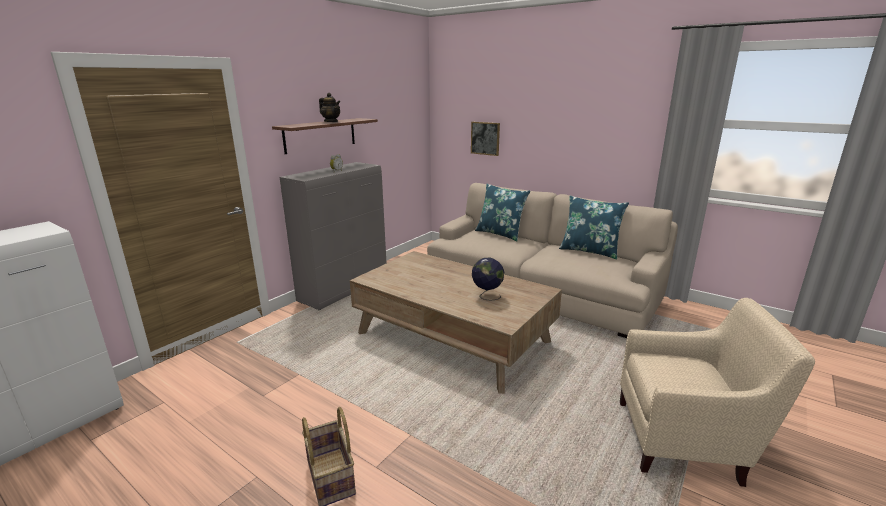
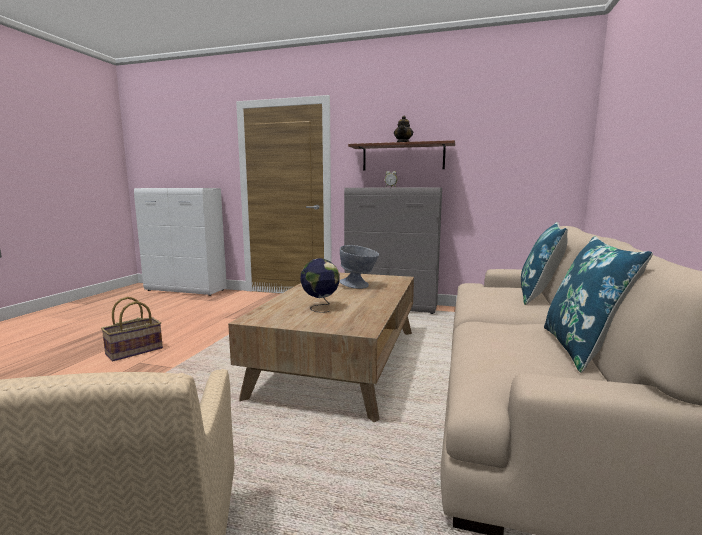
camera: 70 degrees right, 10 degrees down
picture [471,122,500,156] -> none
none -> grey bowl [340,245,379,289]

